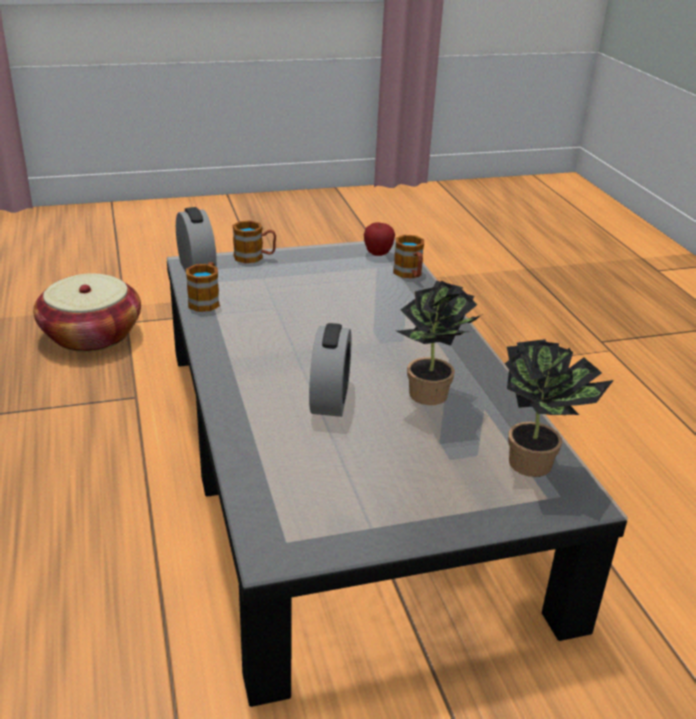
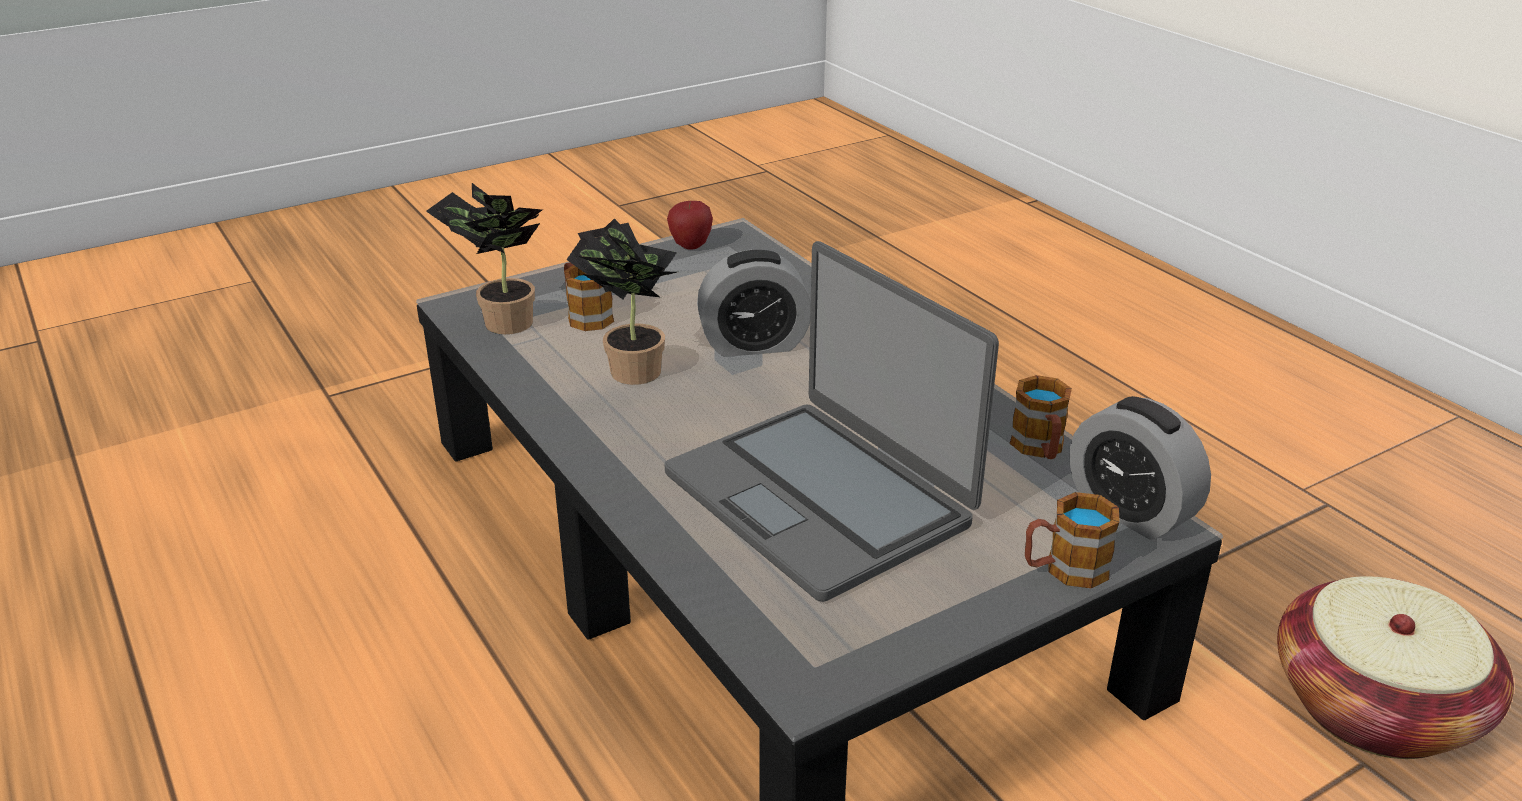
camera: 165 degrees right, 0 degrees up
alarm clock [309,323,351,417] -> alarm clock turned 90 degrees counterclockwise [697,250,811,357]
apple [364,222,395,256] -> apple moved to [667,201,713,250]
mug [393,235,424,278] -> mug moved to [564,263,614,331]
none -> laptop [664,241,999,602]

